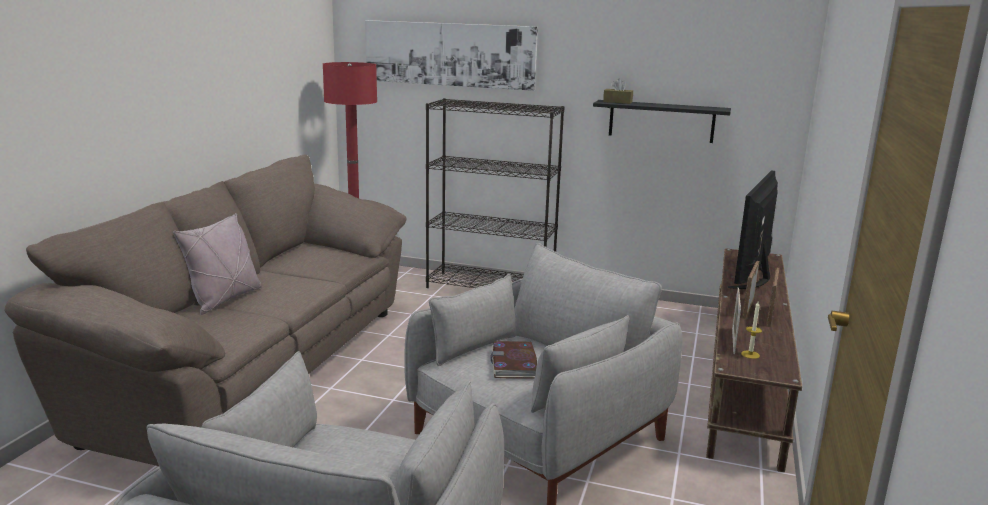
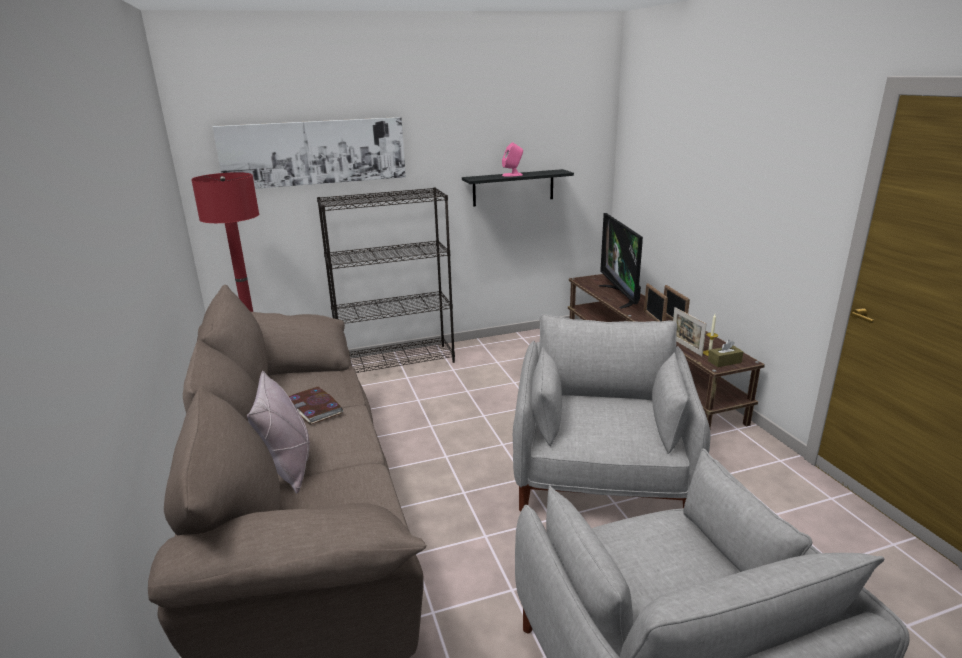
camera: 35 degrees left, 5 degrees up
book [490,341,537,378] -> book moved to [289,387,343,425]
brown tissue box [603,78,633,104] -> brown tissue box moved to [708,340,743,367]
none -> pink speaker [502,143,523,177]

